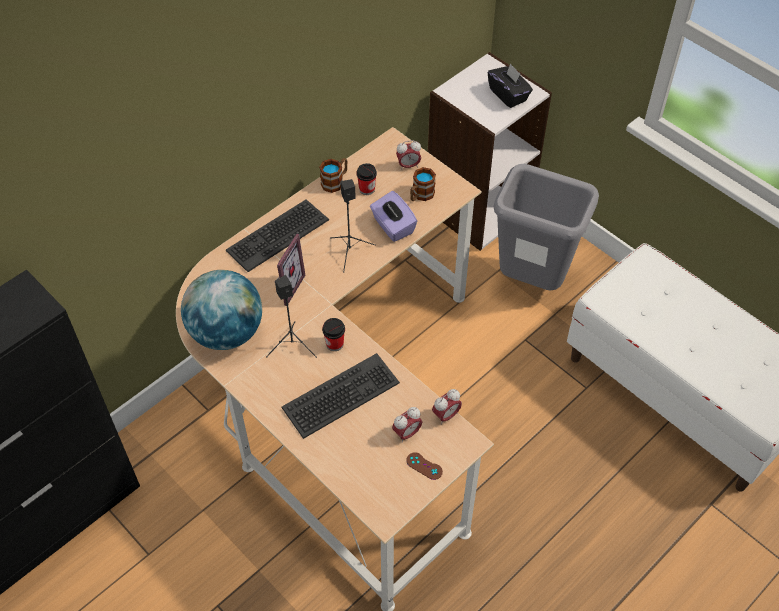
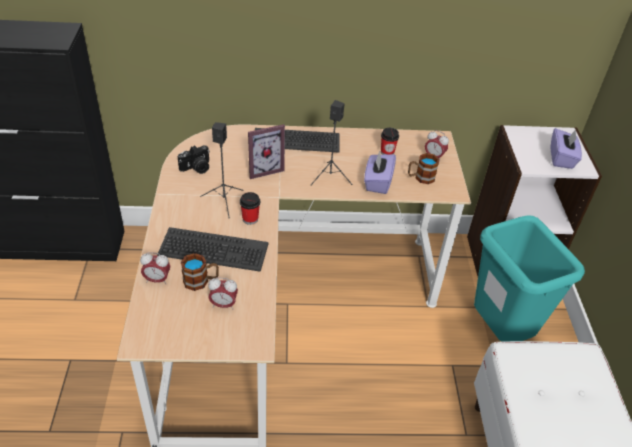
camera: 40 degrees right, 10 degrees down
globe [181,270,262,350] -> camera [177,145,210,174]
mug [319,158,348,193] -> mug moved to [181,253,219,291]
brown game controller [406,452,443,480] -> none
alarm clock [432,389,462,425] -> alarm clock moved to [140,252,170,284]
black tissue box [488,63,533,108] -> purple tissue box [551,128,582,169]
grey trash can [493,164,599,291] -> turquoise trash can [474,215,585,342]

